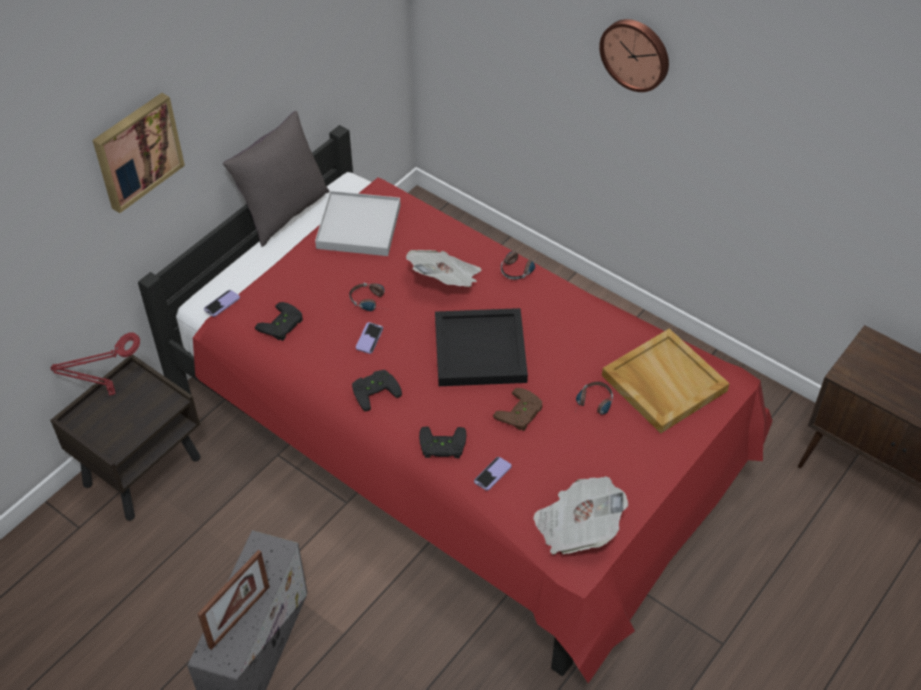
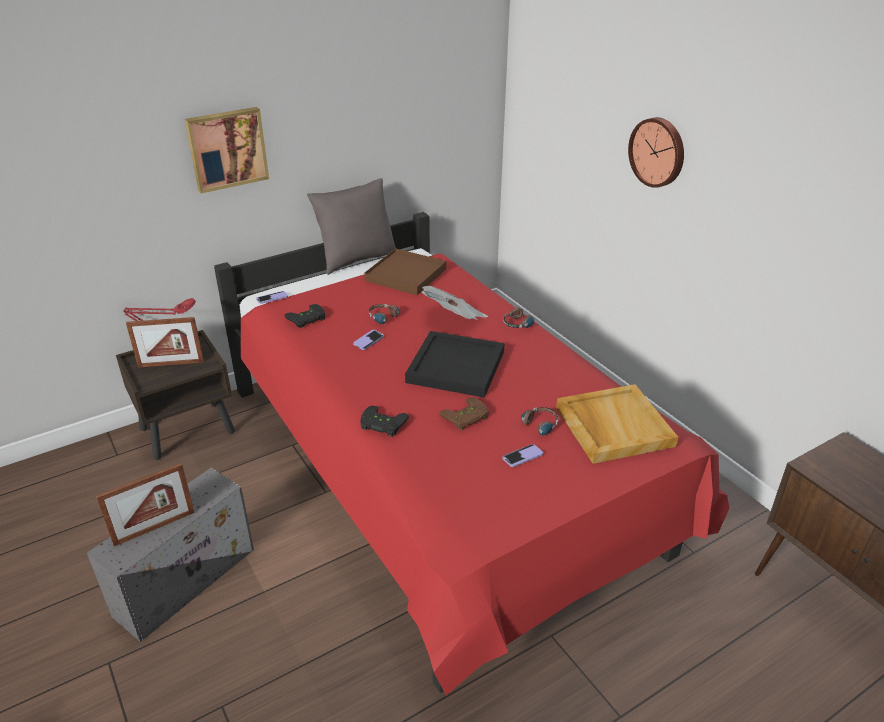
camera: 20 degrees right, 15 degrees down
white tray [315,191,401,256] -> brown tray [364,248,446,295]
black game controller [352,370,402,412] -> none
phone [474,457,512,491] -> phone moved to [502,444,543,467]
newspaper [533,476,628,555] -> none
none -> picture frame [126,317,204,368]

